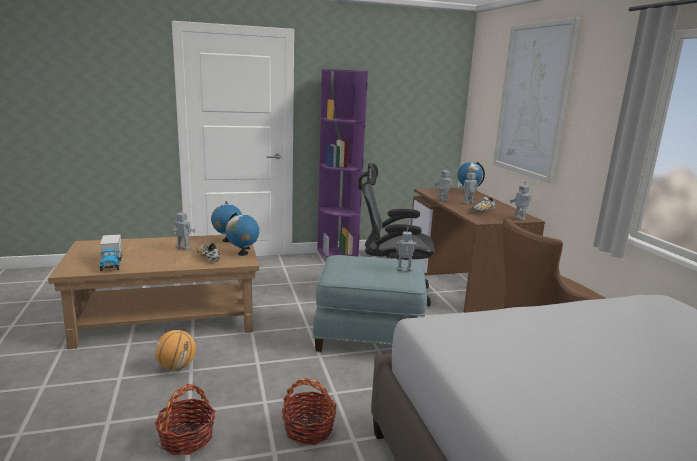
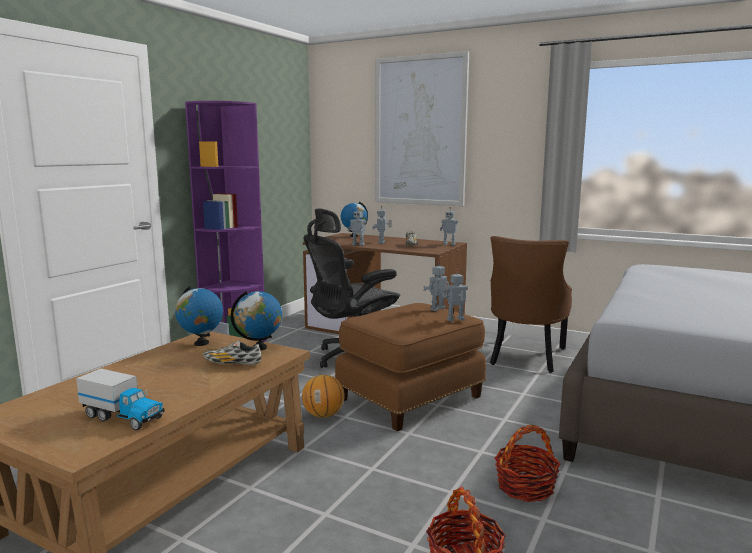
camera: 45 degrees left, 5 degrees down
basketball [155,330,196,370] -> basketball moved to [302,375,345,418]
toy robot [174,209,195,250] -> toy robot moved to [442,269,468,322]
blue ottoman [312,255,427,352] -> brown ottoman [335,303,486,431]

